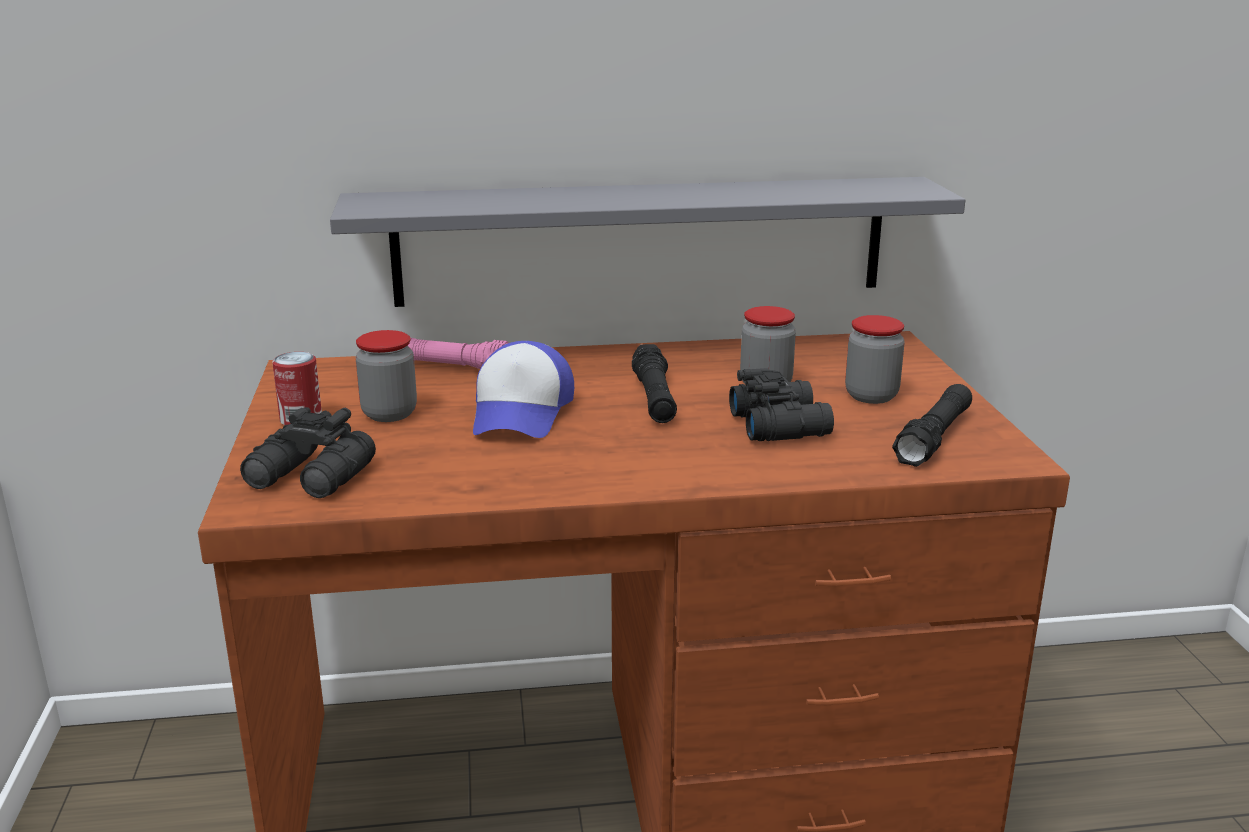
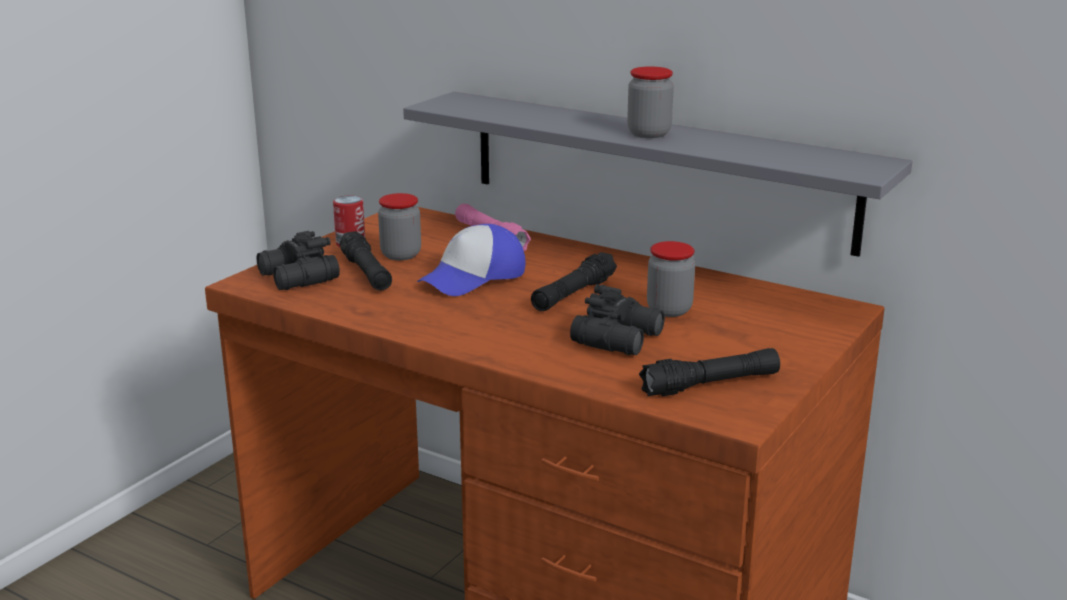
camera: 40 degrees right, 0 degrees up
jar [845,315,905,404] -> jar moved to [627,66,674,138]
none -> black flashlight [339,231,392,291]

